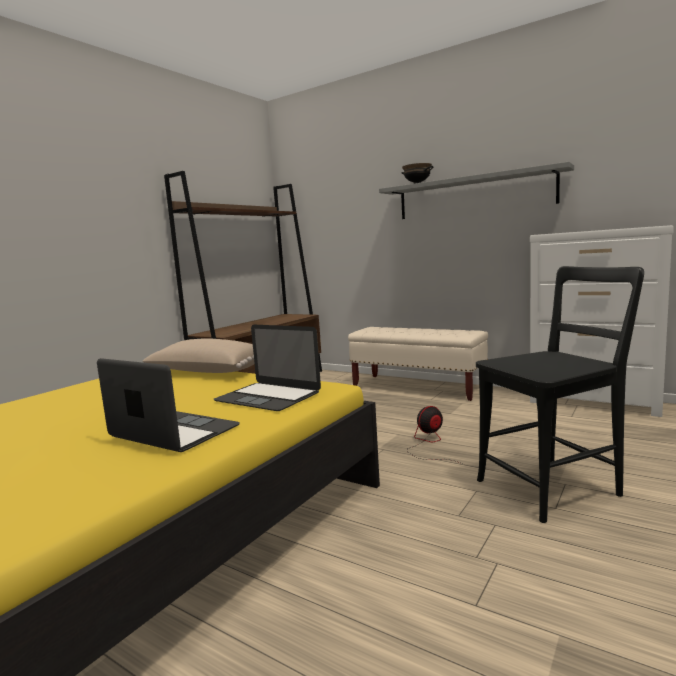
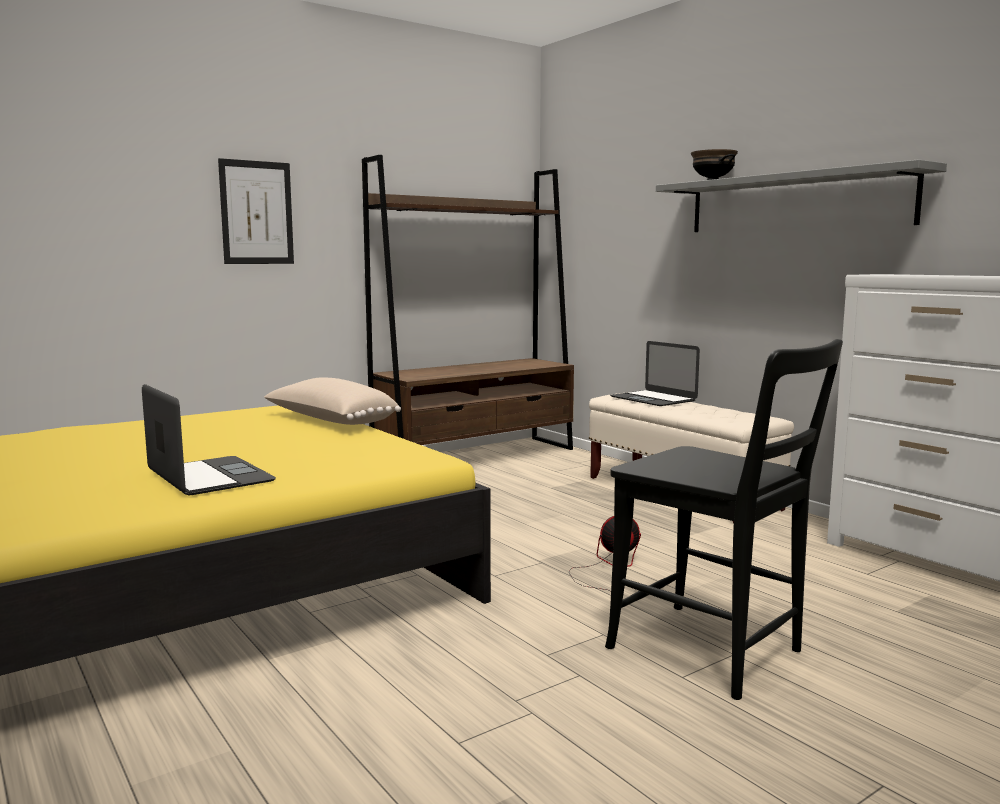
camera: 20 degrees right, 0 degrees up
laptop [214,325,321,411] -> laptop moved to [610,341,700,406]
black chair [476,266,644,523] -> black chair turned 45 degrees clockwise [605,339,843,700]
none -> picture [218,158,294,264]

